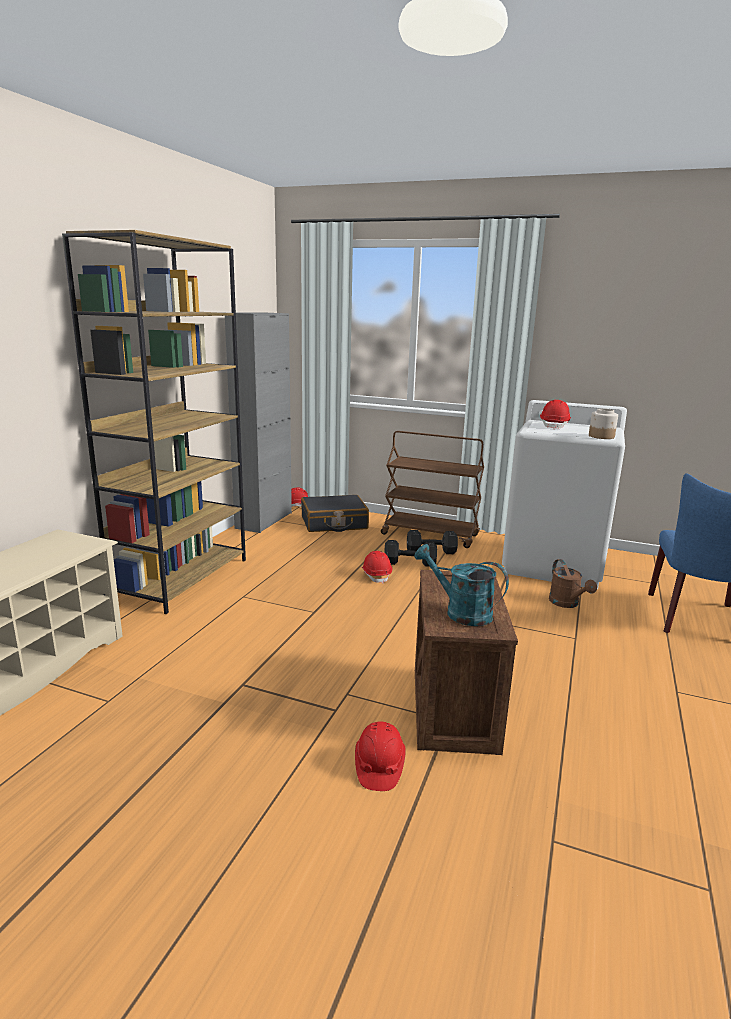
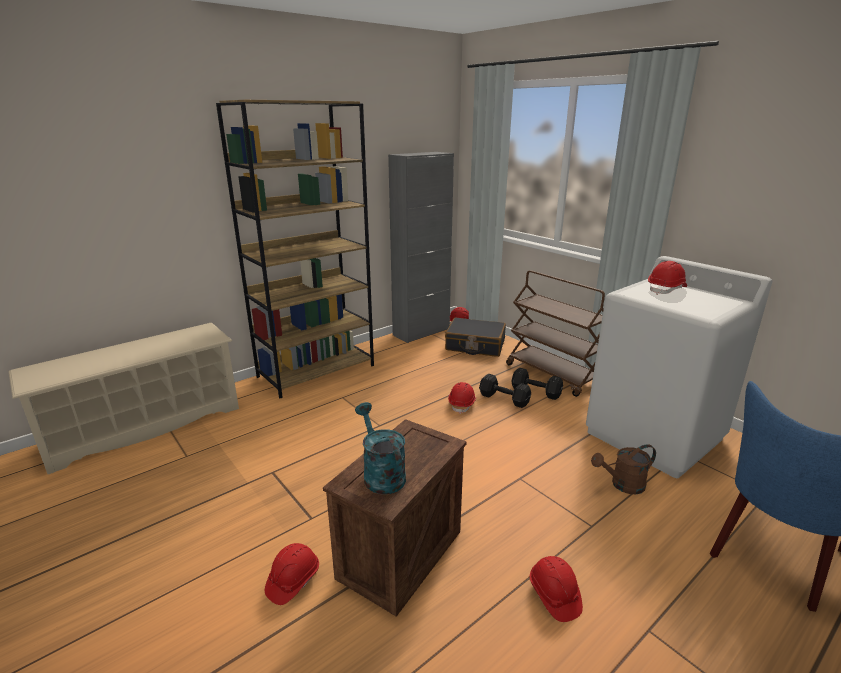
camera: 30 degrees right, 5 degrees up
brown watering can [549,559,597,608] -> brown watering can turned 60 degrees clockwise [591,444,656,494]
jar [589,408,618,439] -> none
none -> red hard hat [530,556,583,622]

